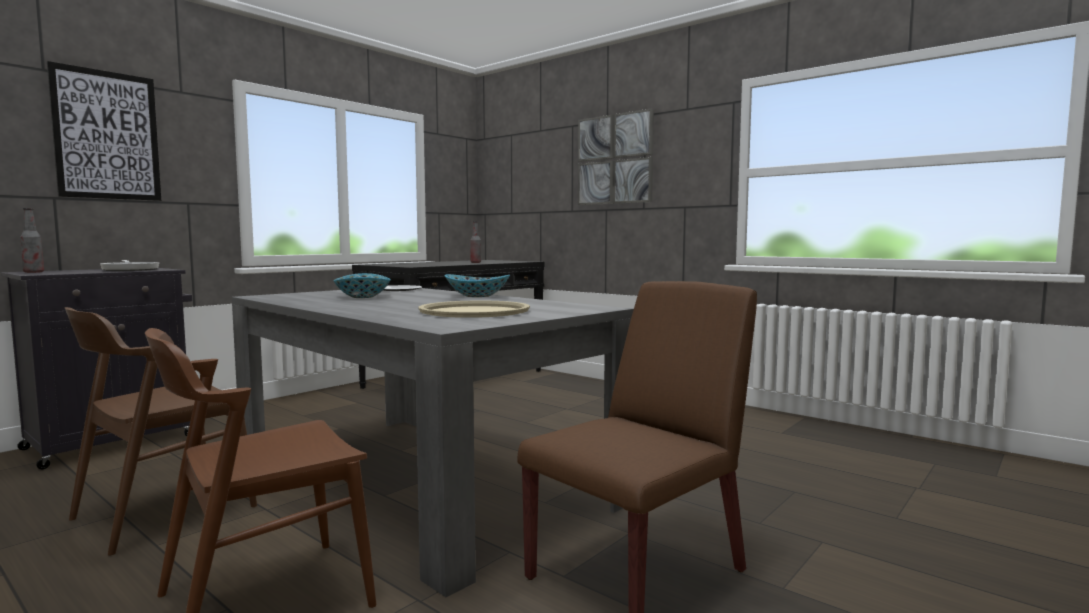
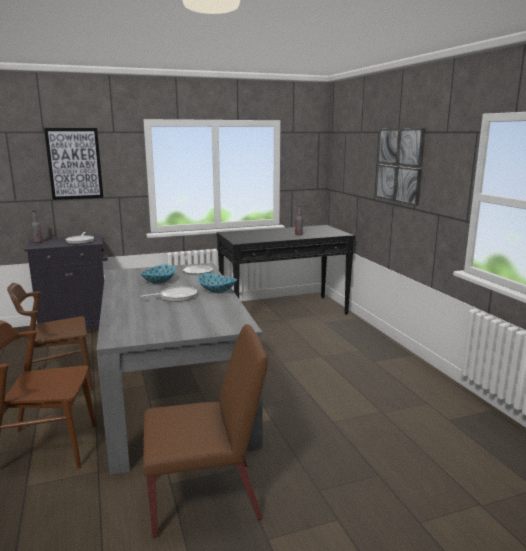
camera: 30 degrees right, 10 degrees up
beige tray [419,300,530,318] -> none
none -> frying pan [140,286,197,302]

